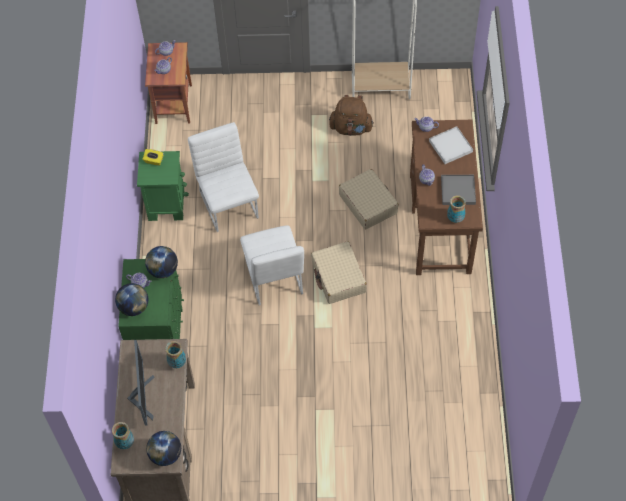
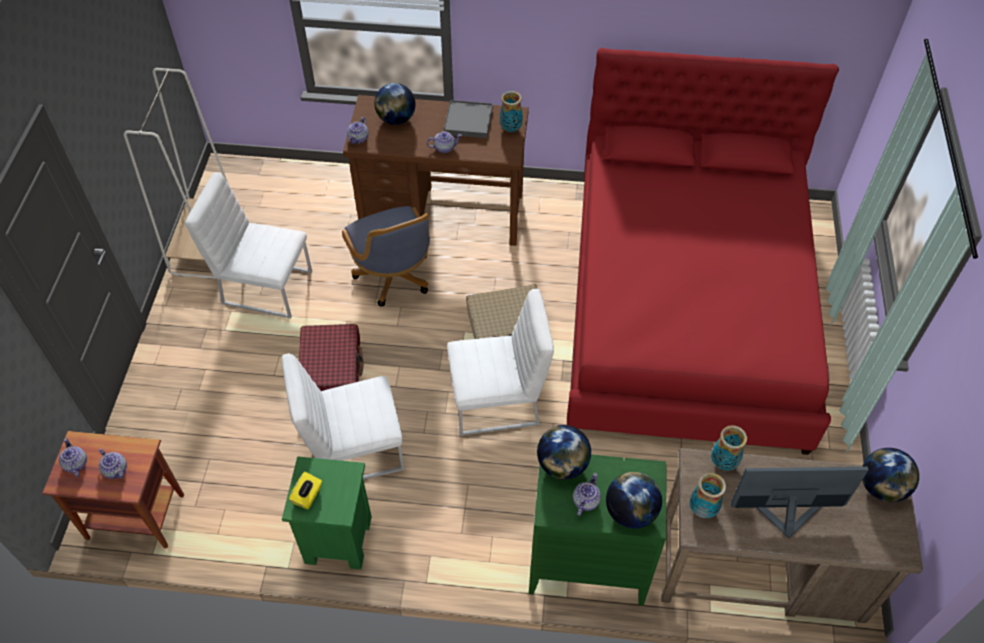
camera: 85 degrees left, 5 degrees down
vase [112,422,134,449] -> vase moved to [689,473,726,518]
brown backpack [329,95,374,136] -> white chair [185,172,312,318]
beige suitcase [339,169,399,230] -> blue office chair [342,206,430,307]
white tray [429,126,473,164] -> globe [374,83,416,125]
none -> red suitcase [299,324,363,391]
none -> red bed [567,48,839,455]

